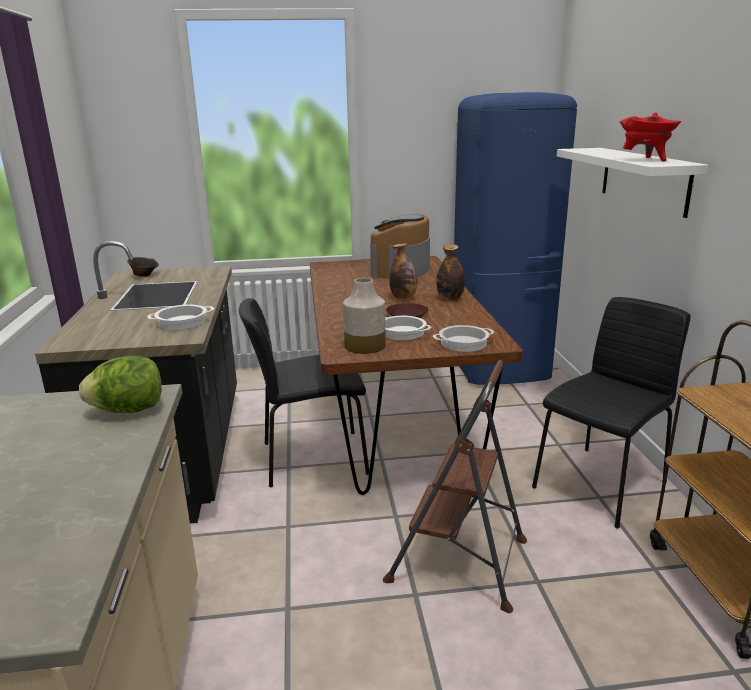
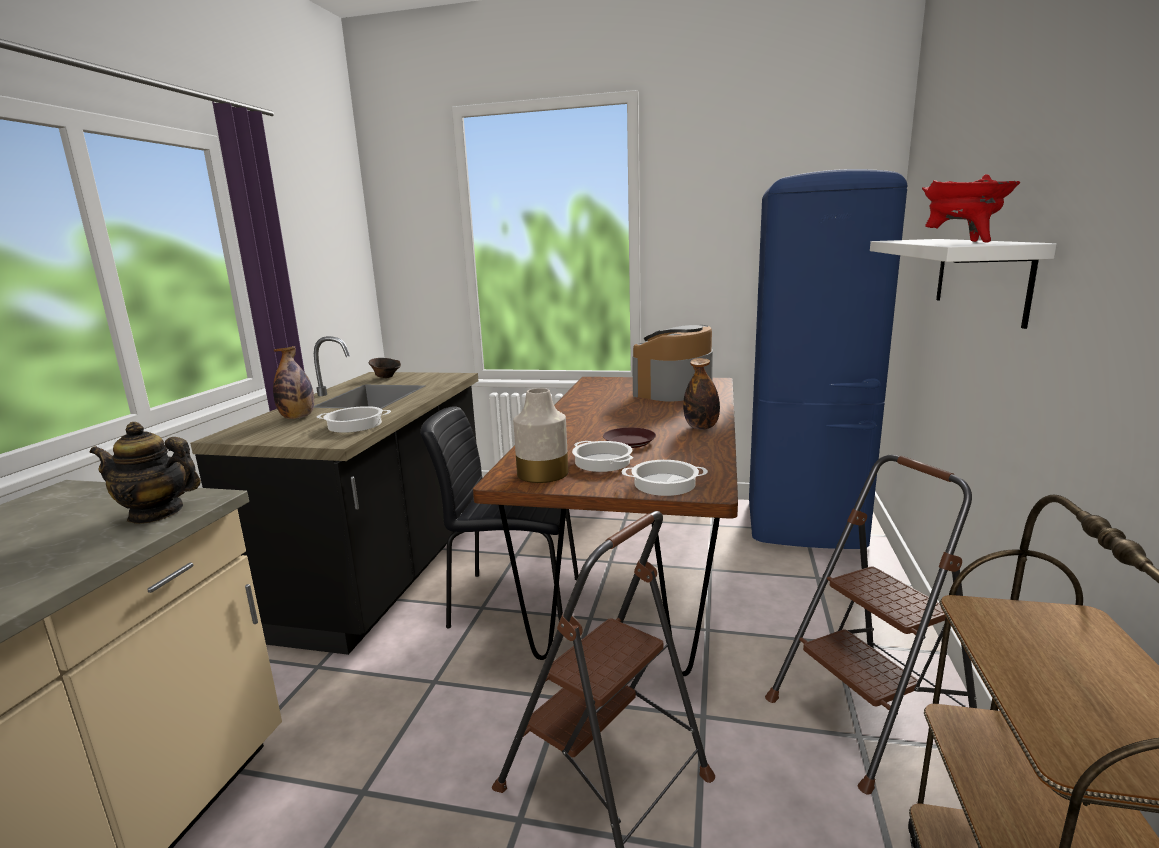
camera: 20 degrees right, 5 degrees down
lettuce [79,356,162,413] -> teapot [90,422,201,524]
bottle [390,243,417,299] -> bottle moved to [273,346,314,419]
black chair [532,297,691,529] -> brown step ladder [765,455,977,795]

